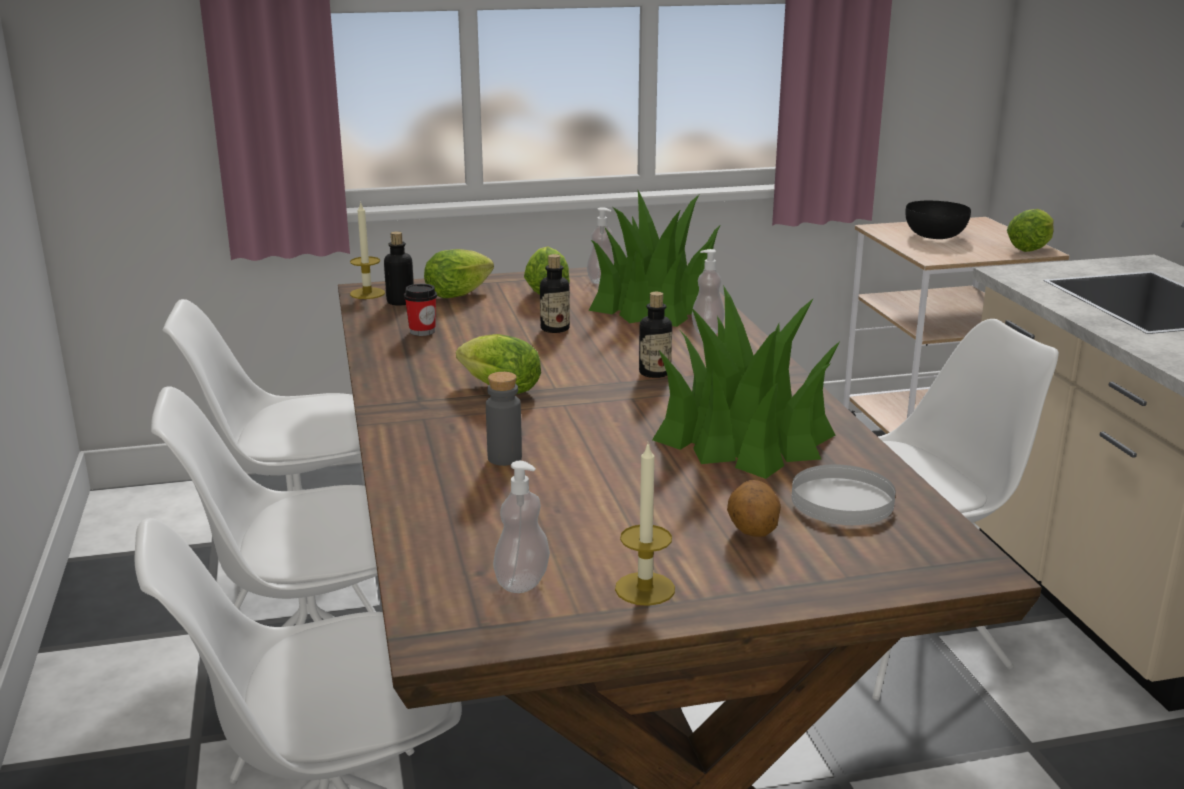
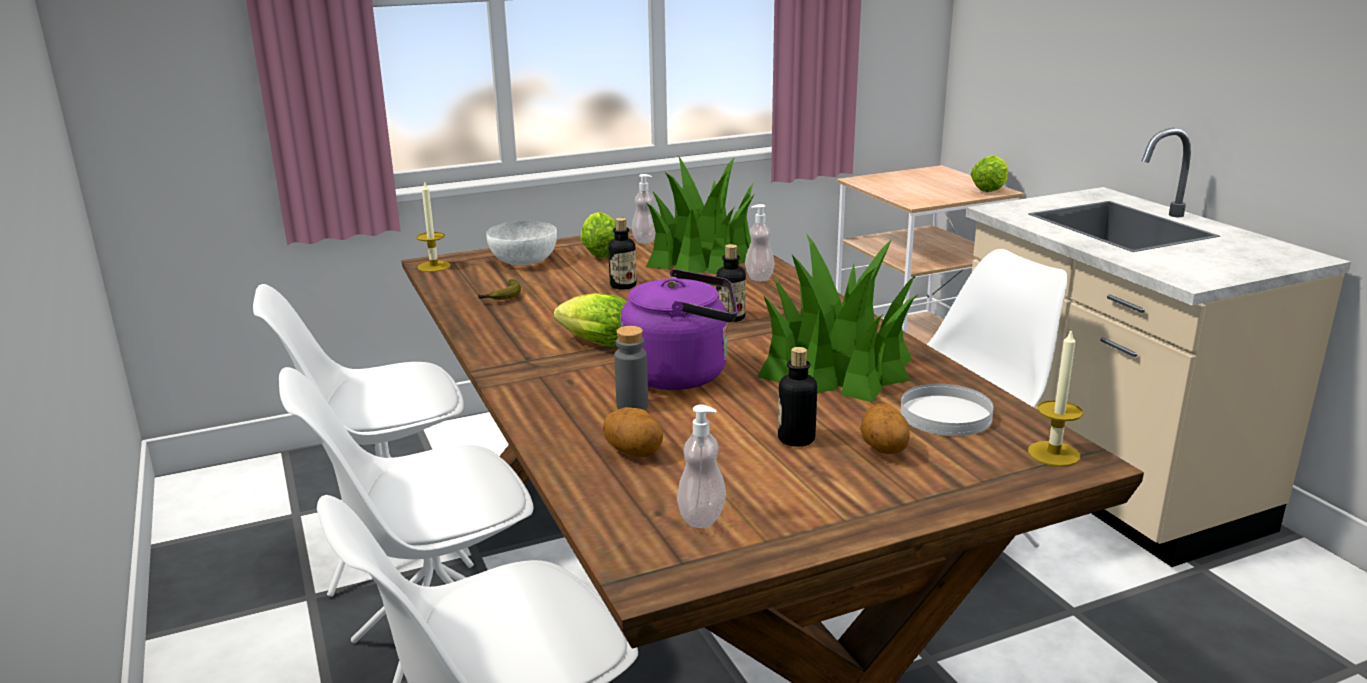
camera: 10 degrees left, 0 degrees up
bottle [384,231,414,306] -> bottle moved to [778,347,817,446]
cup [404,284,437,336] -> banana [478,279,521,300]
lettuce [424,249,494,298] -> white bowl [486,221,557,265]
candle [615,444,675,606] -> candle moved to [1028,328,1083,467]
black bowl [905,201,971,239] -> none
none -> potato [603,407,663,457]
none -> purple kettle [620,269,738,390]

